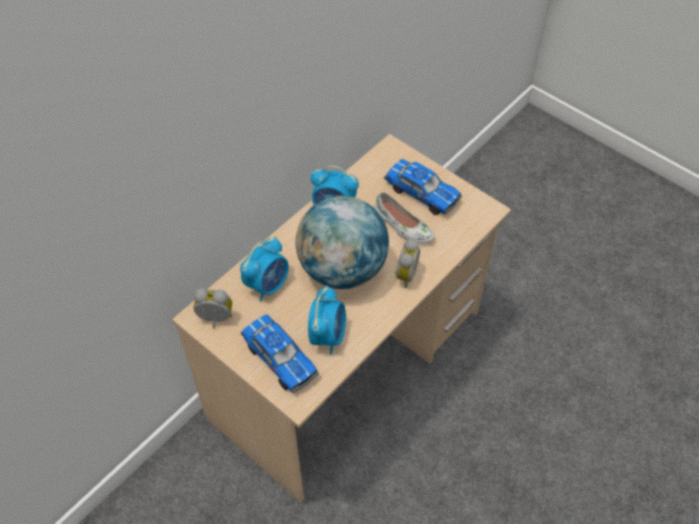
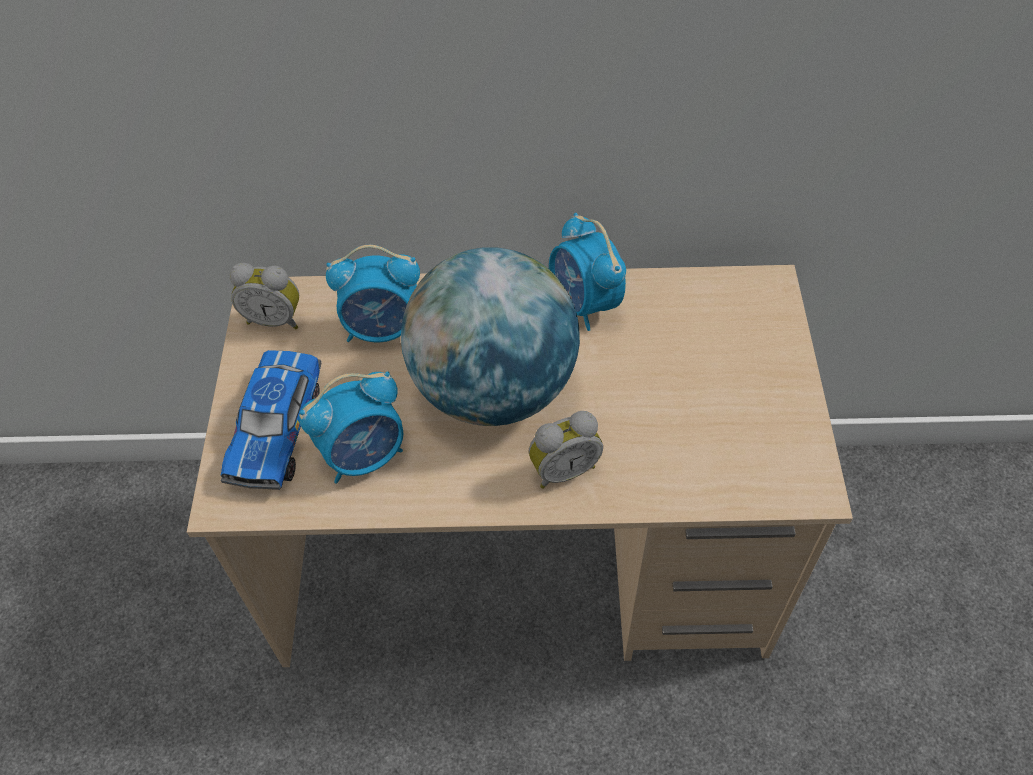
camera: 50 degrees right, 0 degrees up
alarm clock [194,288,232,328] -> alarm clock turned 135 degrees clockwise [230,263,299,329]
white shoe [374,192,434,244] -> none
toy car [384,159,462,215] -> none

